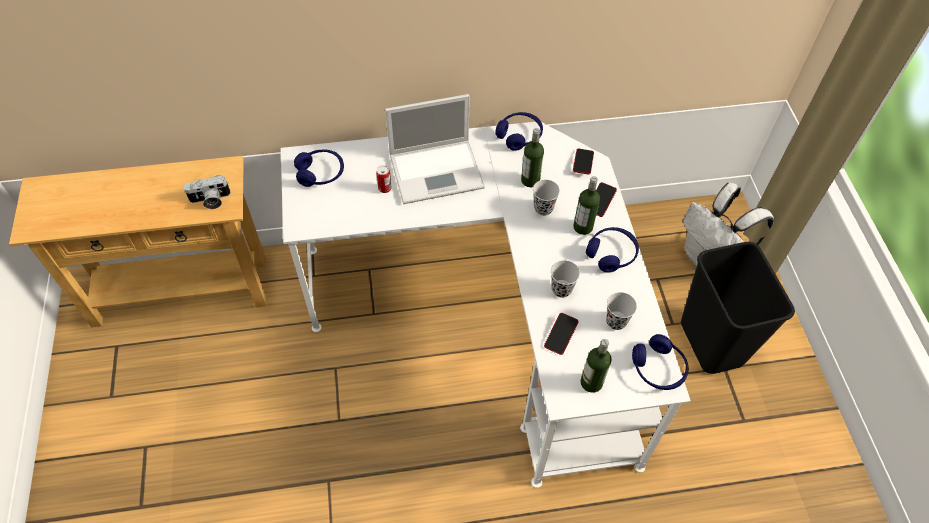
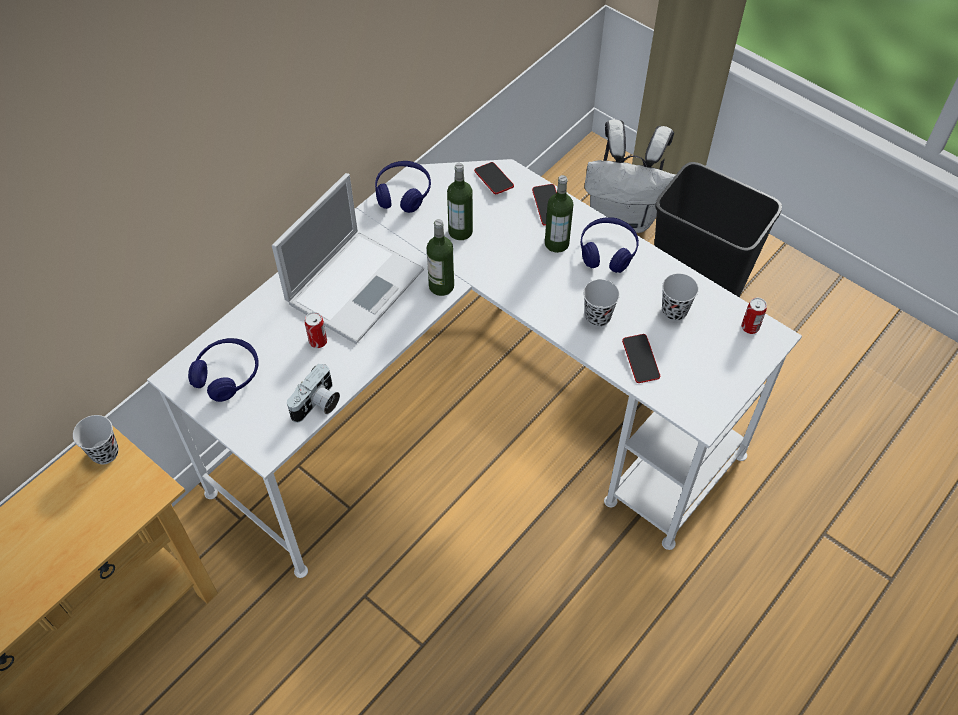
camera: 40 degrees left, 0 degrees up
camera [184,175,231,209] -> camera moved to [287,364,340,423]
black cup [533,180,560,216] -> black cup moved to [73,415,119,464]
bottle [580,339,612,393] -> bottle moved to [427,219,454,296]
blue headphones [632,334,689,390] -> can [741,298,767,334]

